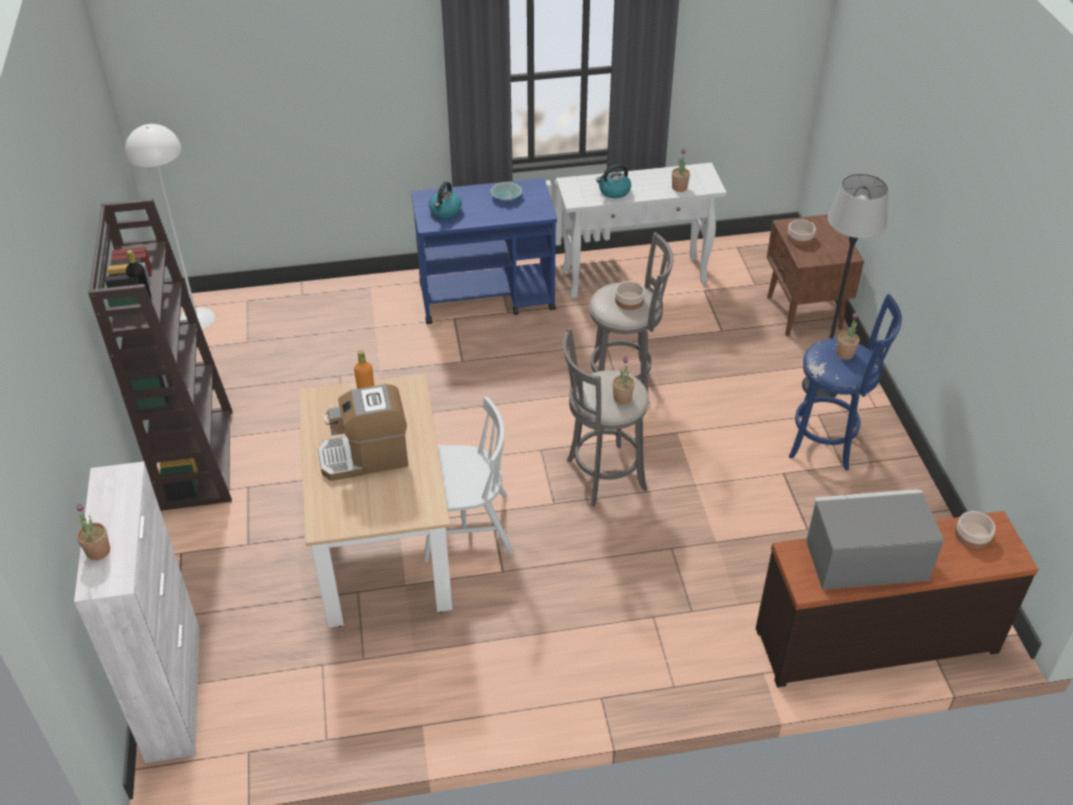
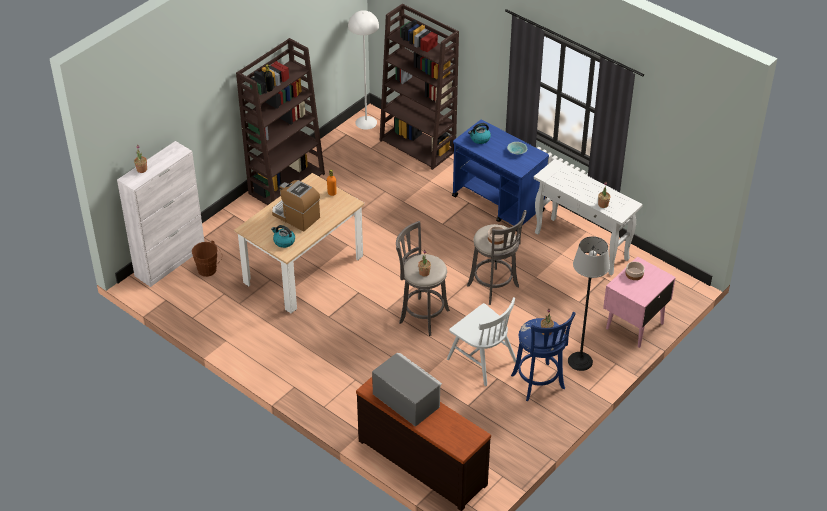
camera: 50 degrees right, 0 degrees up
white chair [423,397,514,562] -> white chair moved to [447,297,516,386]
kettle [596,164,631,198] -> kettle moved to [271,225,295,248]
brown nightstand [767,214,864,336] -> pink nightstand [603,256,676,348]
bowl [955,511,996,549] -> none
none -> brown bucket [192,240,222,277]
none -> brown bookcase [379,4,459,170]

